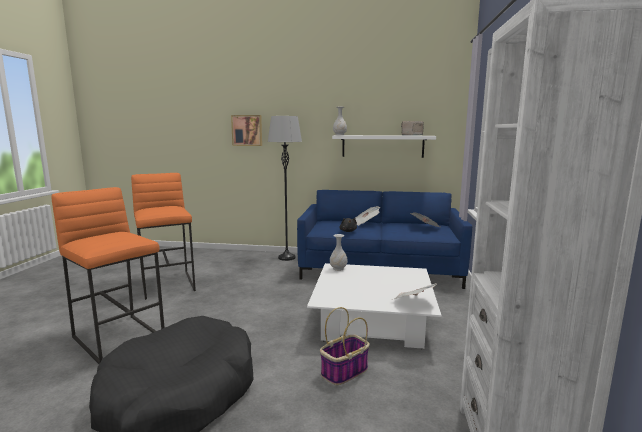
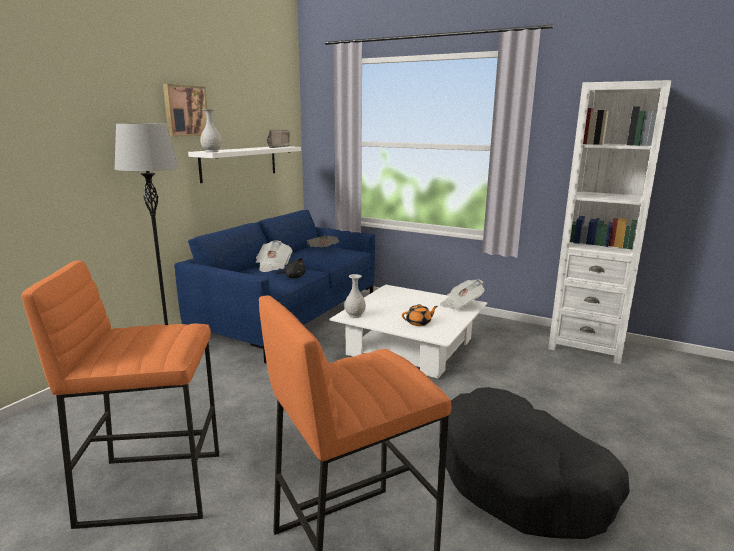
camera: 70 degrees left, 5 degrees up
picture [231,115,262,146] -> picture moved to [163,84,207,137]
basket [320,307,370,385] -> none
none -> orange teapot [402,304,438,326]

